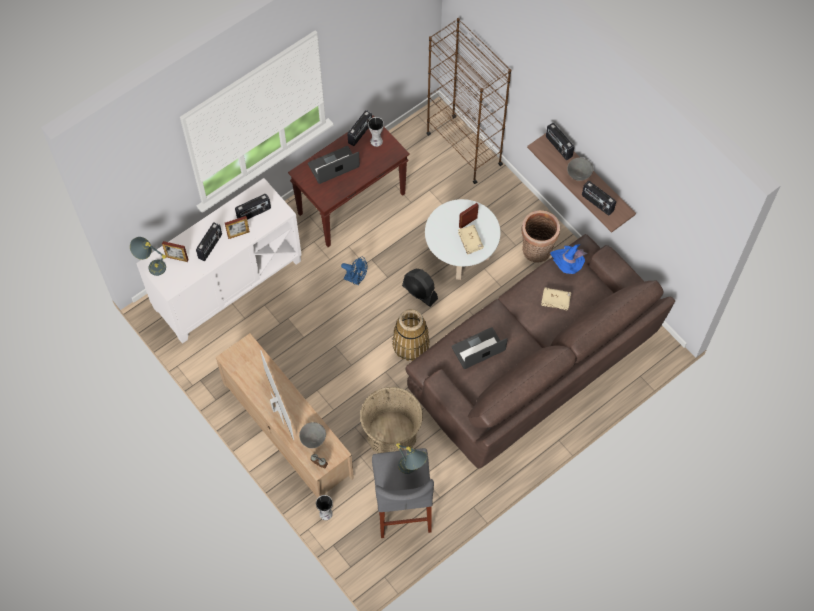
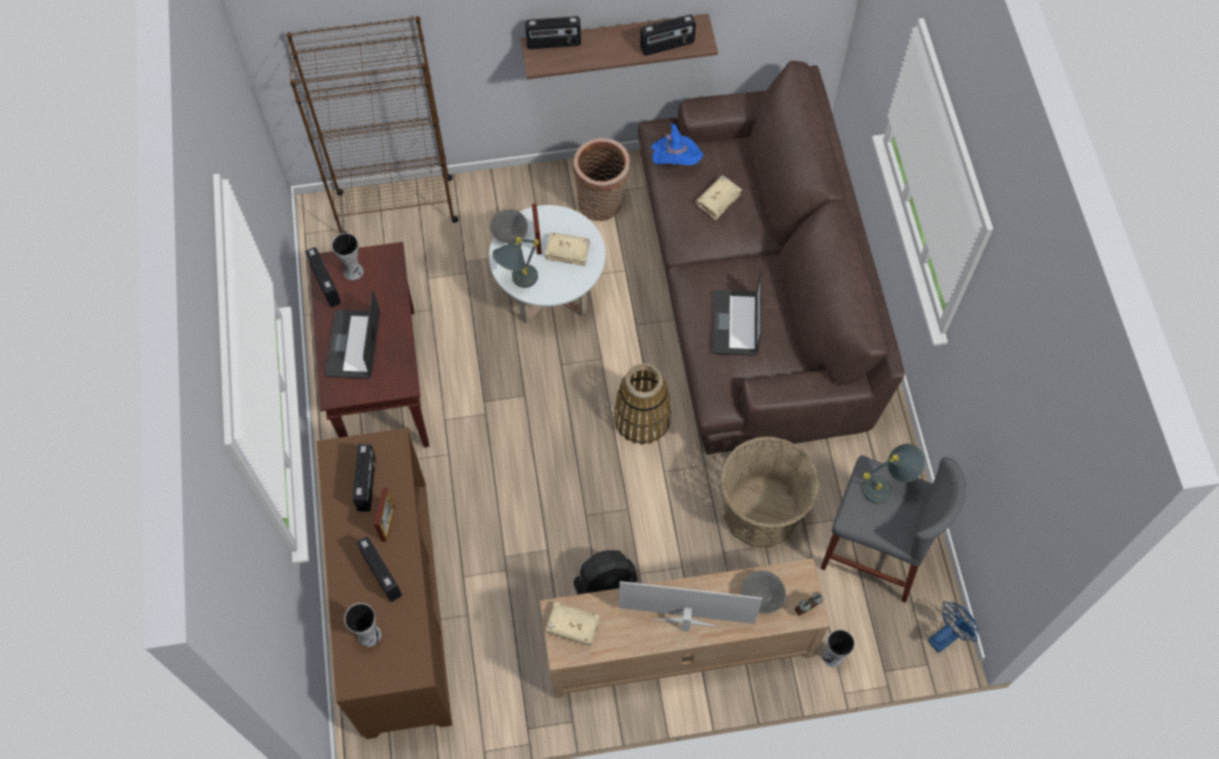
camera: 60 degrees left, 0 degrees up
grey table lamp [130,237,167,276] -> grey table lamp moved to [492,237,539,288]
white cabinet [136,178,302,344] -> brown cabinet [317,428,452,739]
picture frame [162,241,189,262] -> vase [344,603,381,647]
blue fan [341,256,368,285] -> blue fan moved to [928,601,978,653]
black fan [402,268,438,307] -> black fan moved to [574,550,638,595]
grey bowl [567,157,593,181] -> grey bowl moved to [490,209,528,243]
none -> beige book [546,602,600,646]

